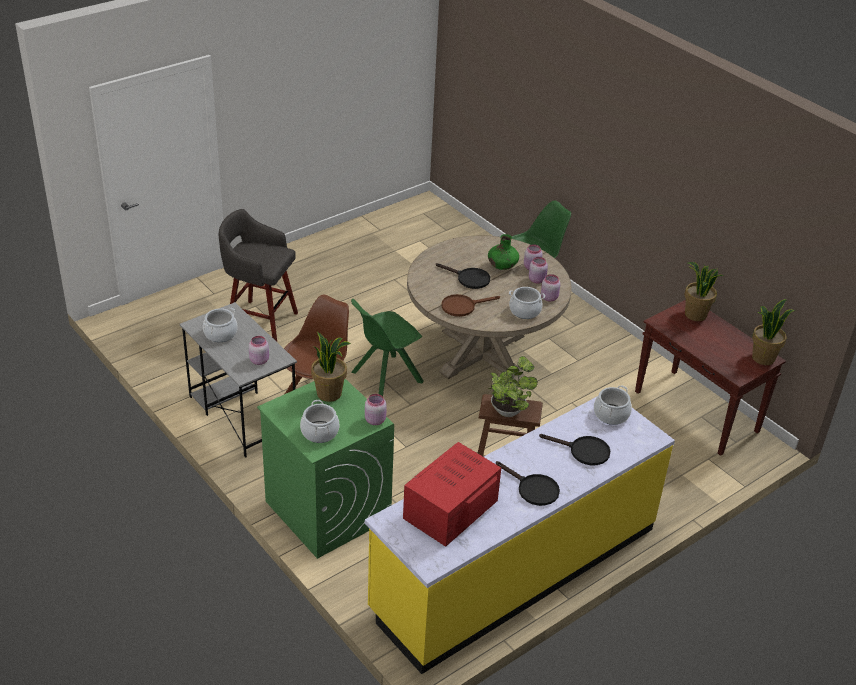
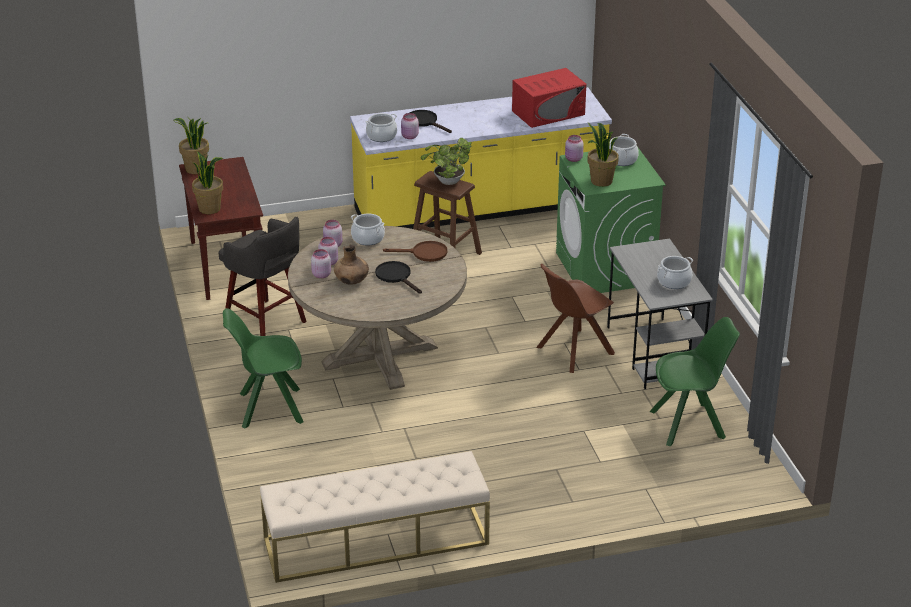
camera: 155 degrees left, 5 degrees down
grey stool [219,209,298,342] -> grey stool moved to [218,217,307,336]
pink jar [249,336,269,365] -> pink jar moved to [401,113,419,139]
green chair [351,299,423,396] -> green chair moved to [649,317,740,447]
green vase [488,234,519,270] -> brown vase [334,245,369,285]
black frying pan [496,461,560,506] -> none
none -> beige bench [260,451,490,583]

